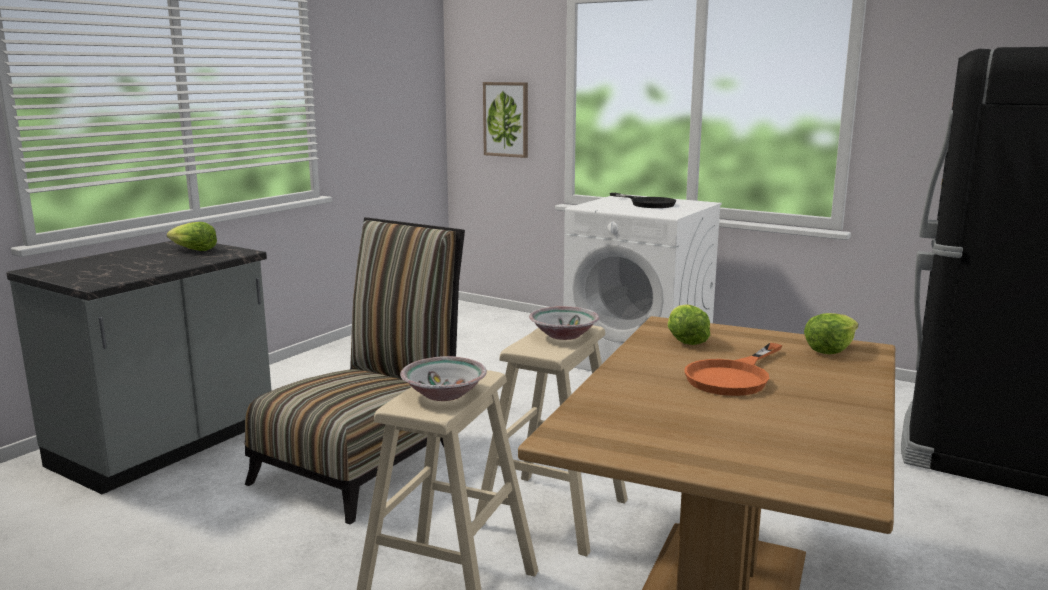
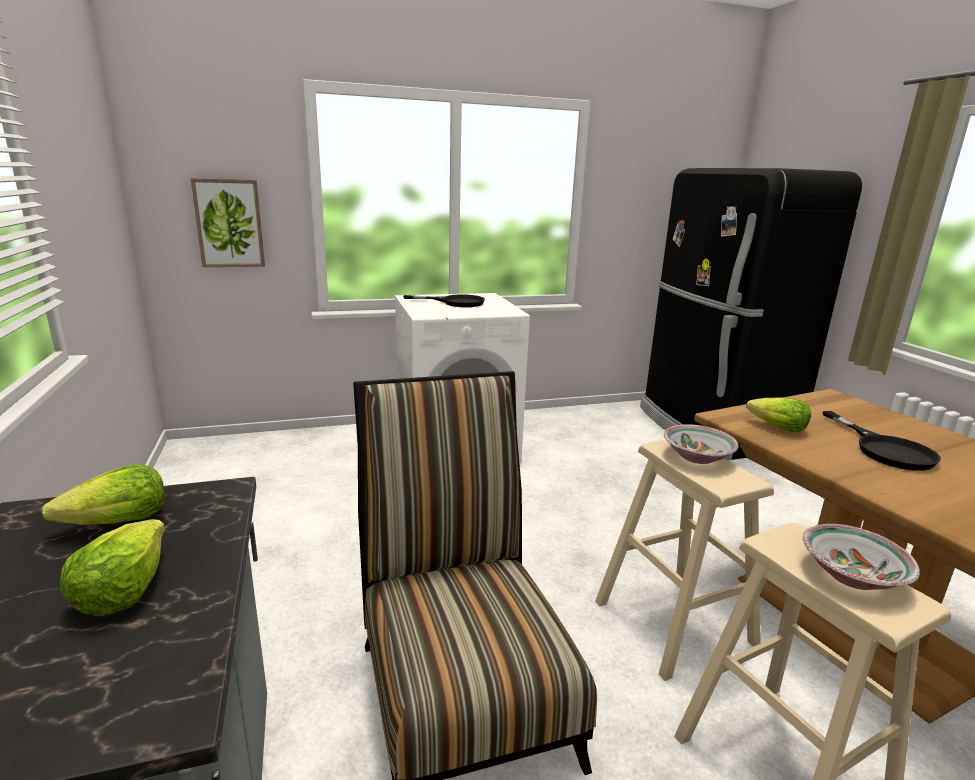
camera: 50 degrees left, 5 degrees up
orange frying pan [684,343,782,396] -> black frying pan [823,411,941,471]
lettuce [804,313,858,354] -> lettuce moved to [60,519,165,616]

